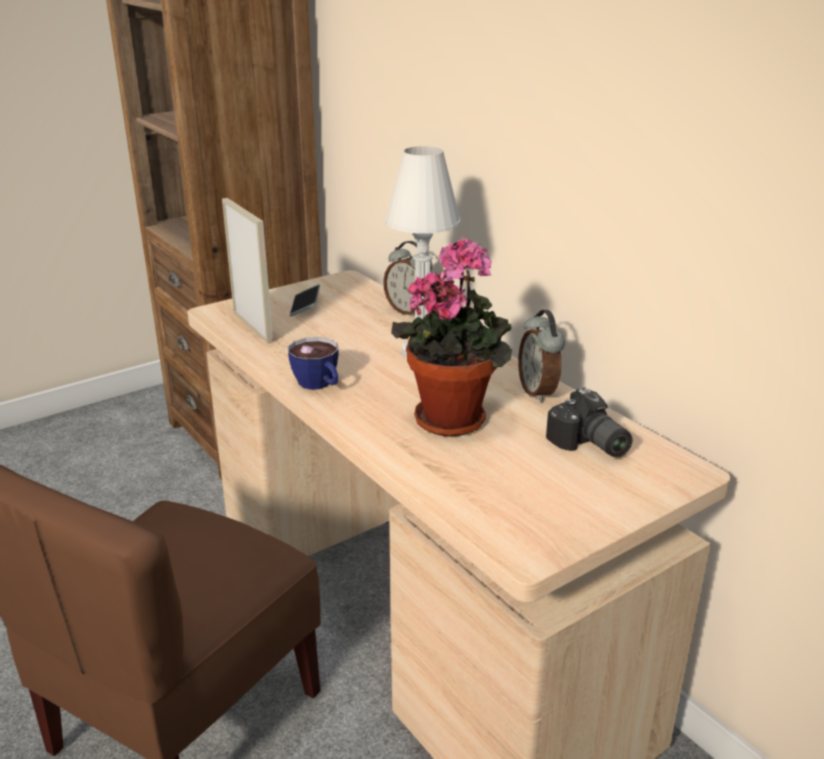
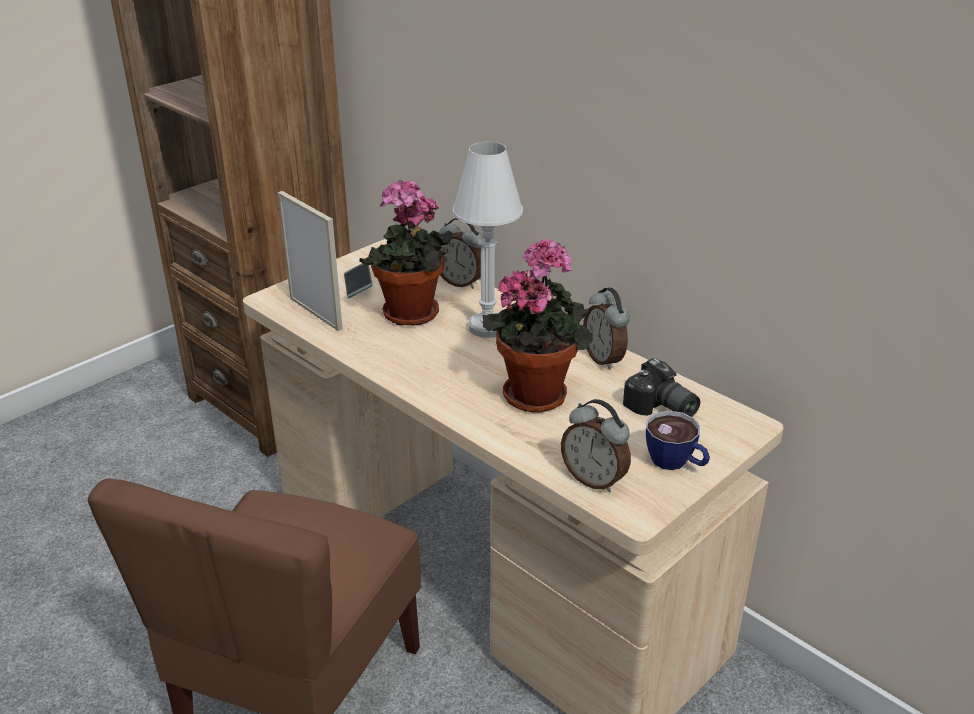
camera: 10 degrees left, 5 degrees up
cup [288,337,339,390] -> cup moved to [646,411,710,470]
none -> potted plant [359,179,453,325]
none -> alarm clock [561,399,631,492]

